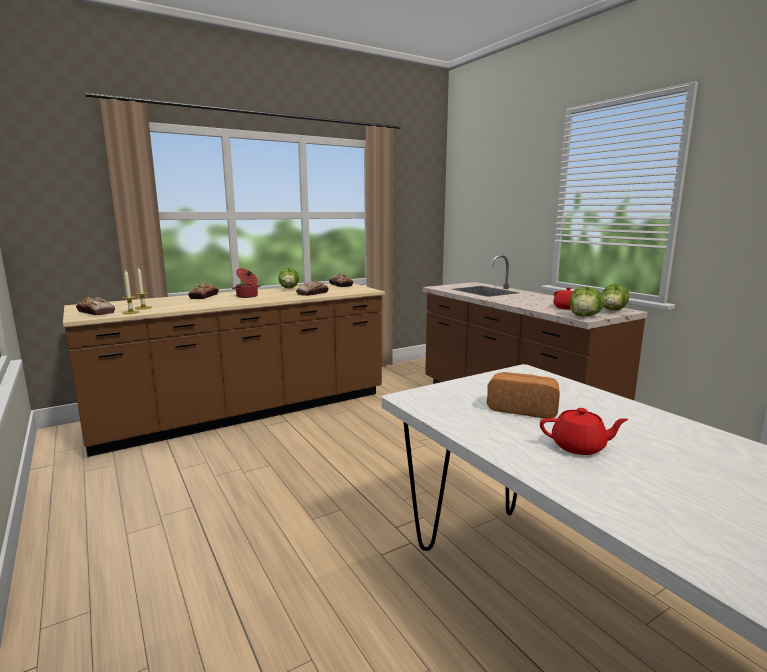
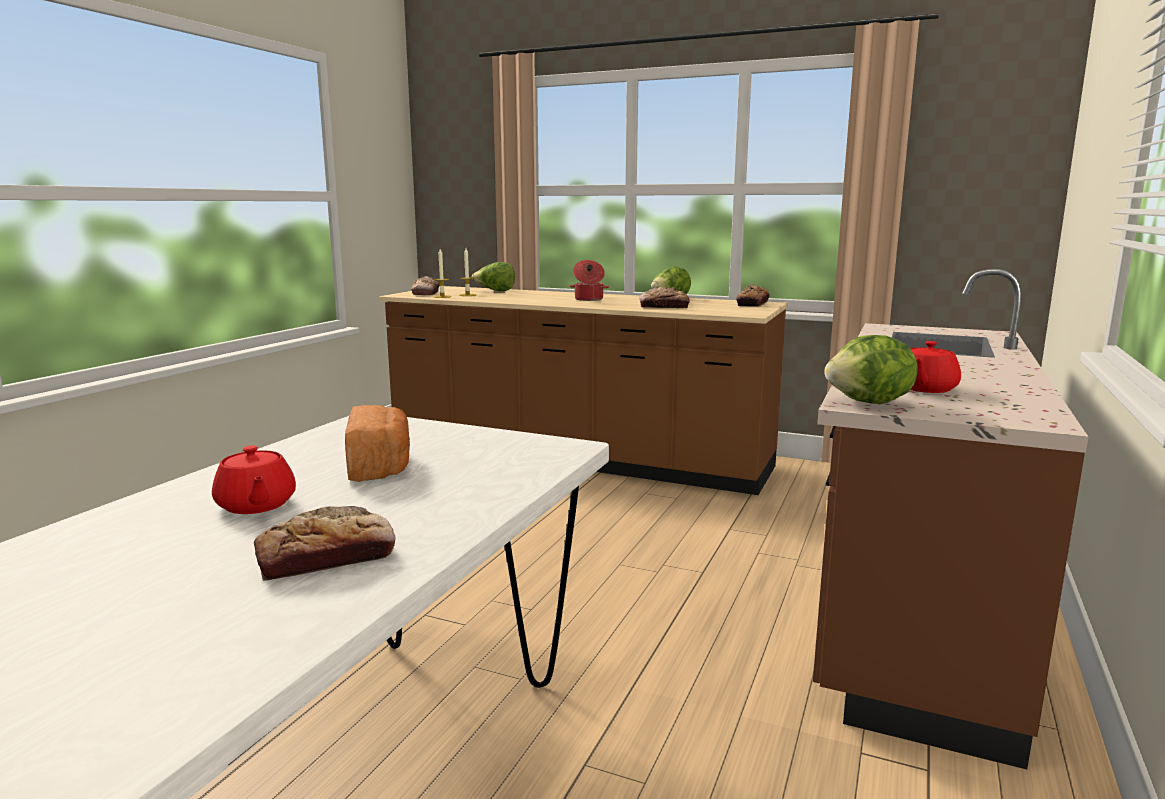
camera: 55 degrees right, 0 degrees up
bread [188,283,219,299] -> bread moved to [254,506,396,581]
lettuce [601,284,629,311] -> lettuce moved to [472,262,515,291]

